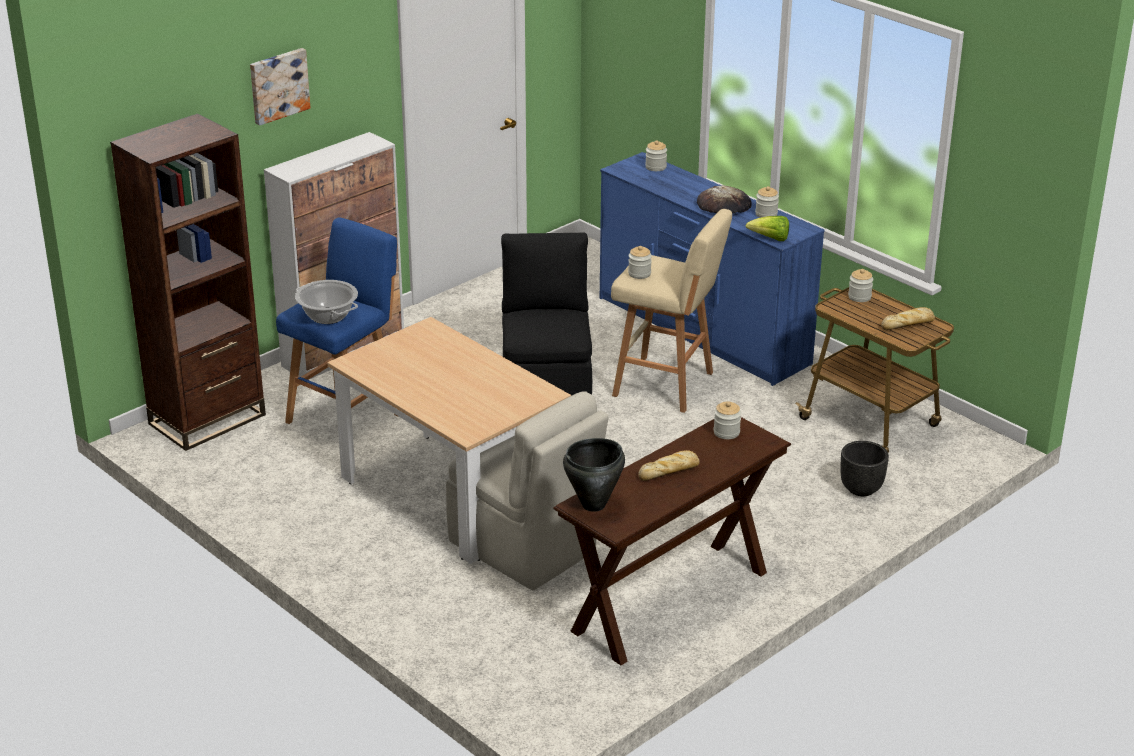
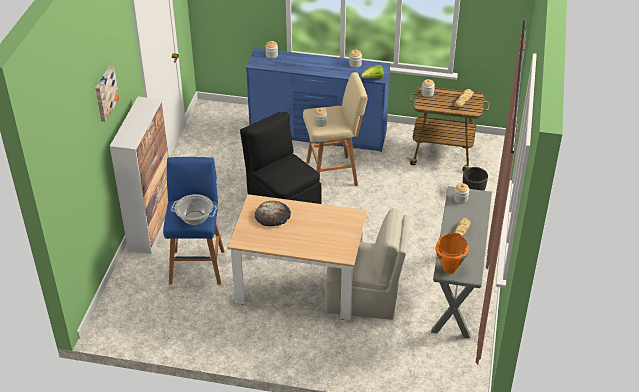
camera: 35 degrees left, 10 degrees up
brown bookcase [110,114,266,451] -> none
brown console table [553,417,791,665] -> grey console table [431,186,492,339]
black cooking pot [563,438,625,512] -> orange cooking pot [435,233,469,273]
bread [697,186,751,214] -> bread moved to [255,201,291,226]

